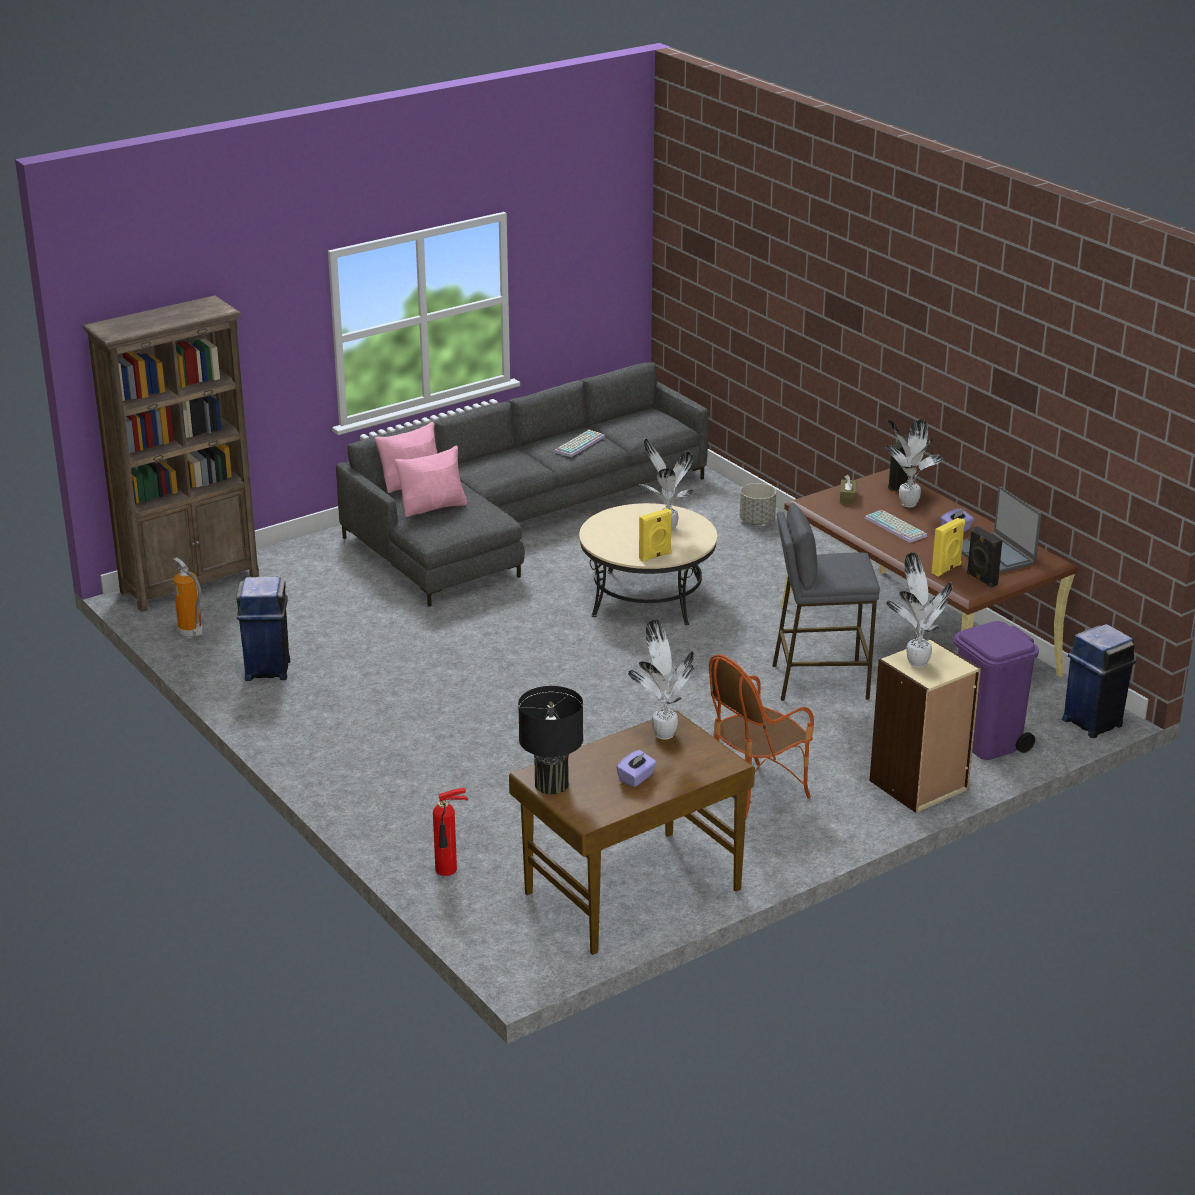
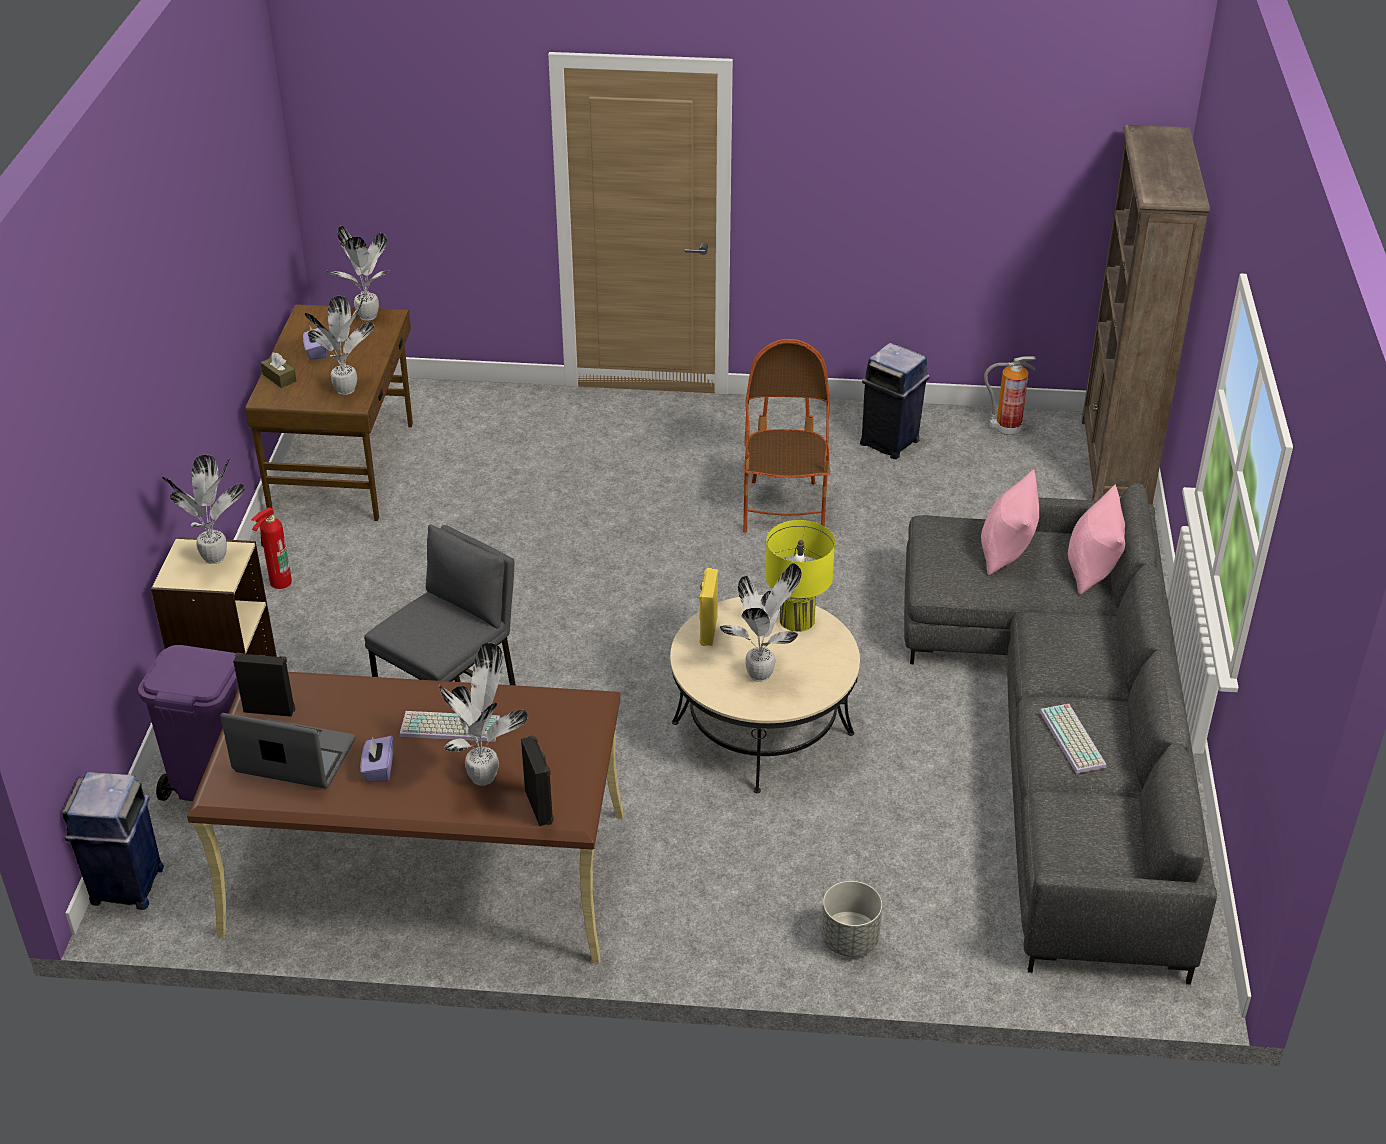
camera: 130 degrees right, 10 degrees up
fire extinguisher [433,788,468,876] -> fire extinguisher moved to [251,508,292,589]
black table lamp [518,686,583,794] -> potted plant [326,226,390,321]
armchair [709,655,814,818] -> armchair moved to [743,339,830,532]
brown tissue box [840,475,856,504] -> brown tissue box moved to [261,353,296,388]
yellow speaker [932,518,965,576] -> none
none -> yellow table lamp [765,520,835,632]

